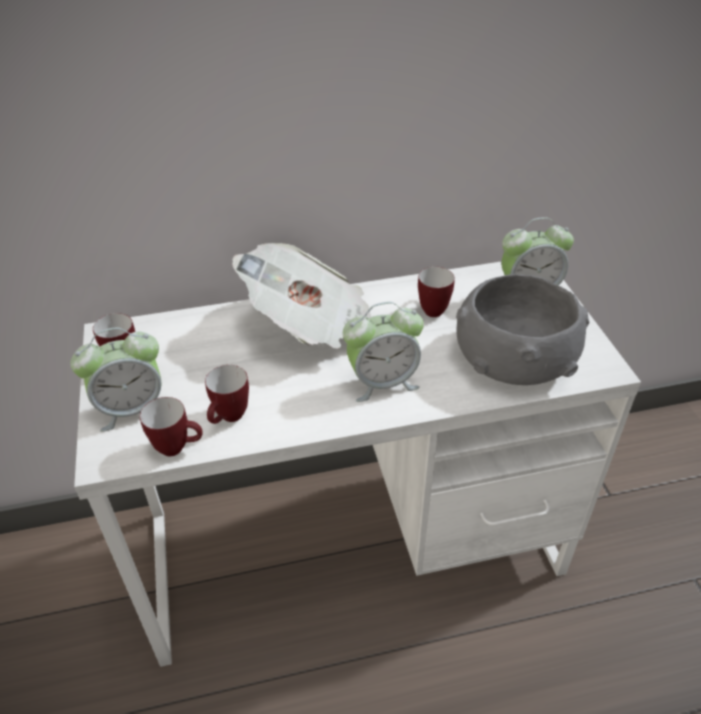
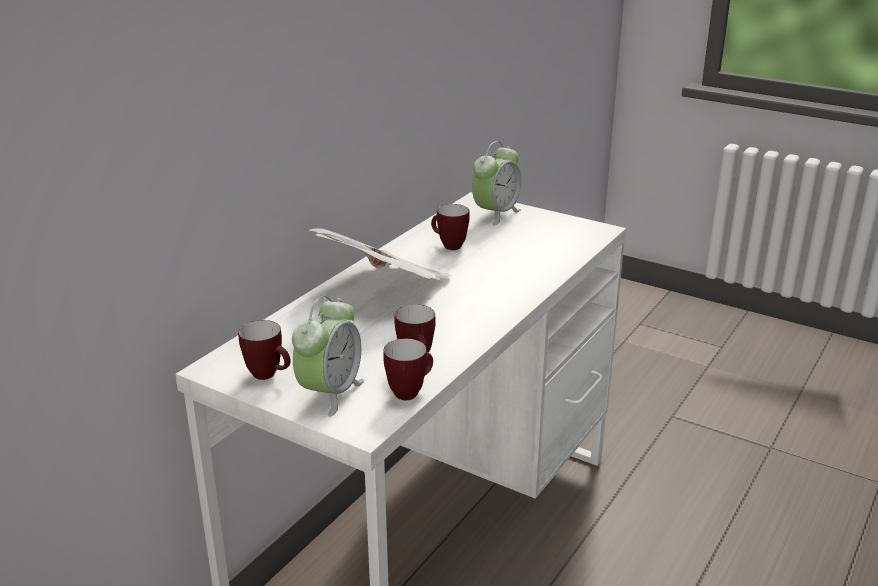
camera: 45 degrees left, 15 degrees down
alarm clock [343,302,424,402] -> none
grey bowl [456,274,590,385] -> none

